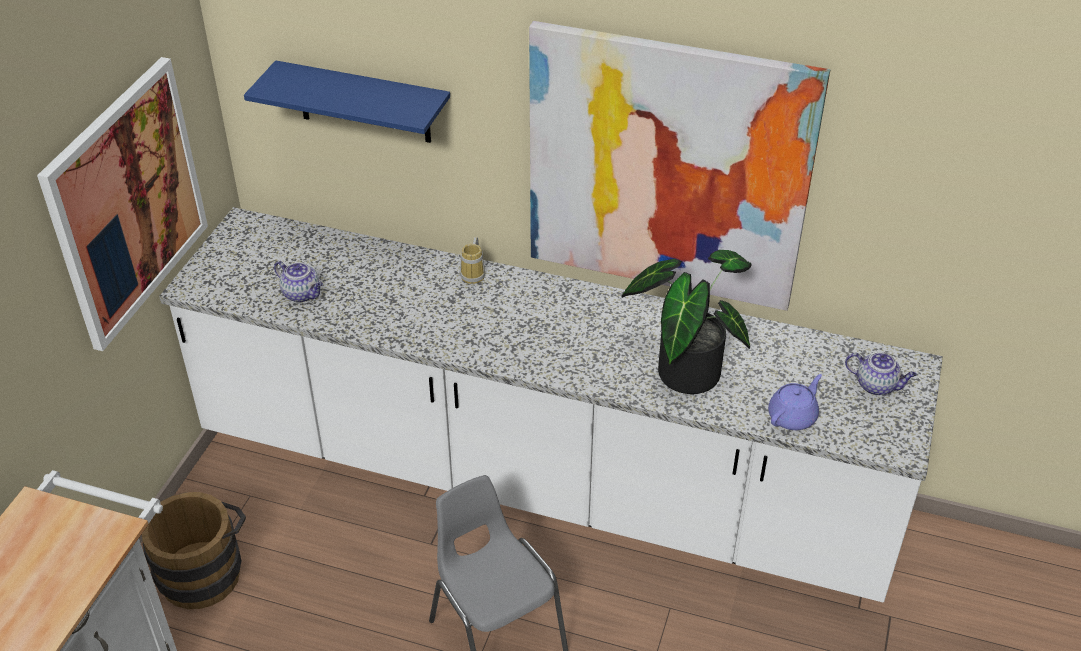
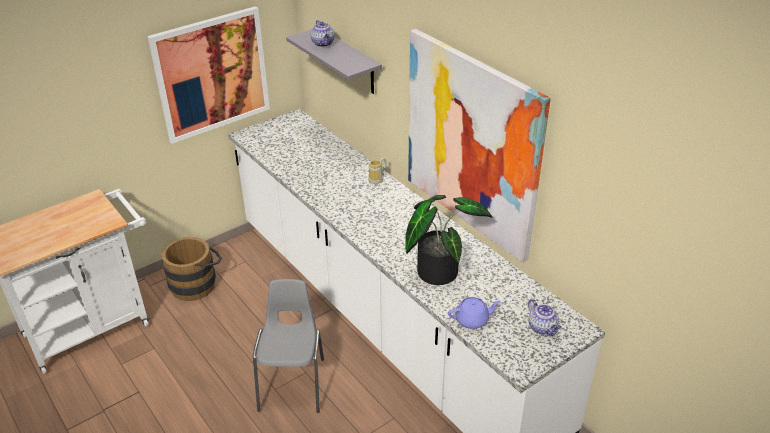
camera: 35 degrees right, 5 degrees down
blue shelf [244,60,450,143] -> grey shelf [286,29,382,94]
teapot [274,261,323,303] -> teapot moved to [311,20,335,47]

